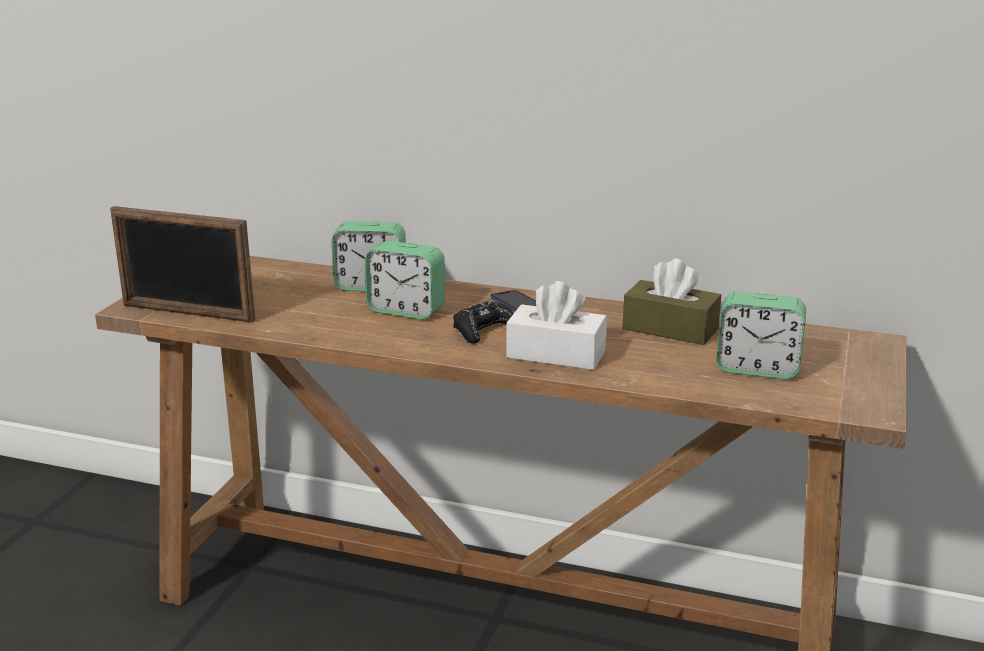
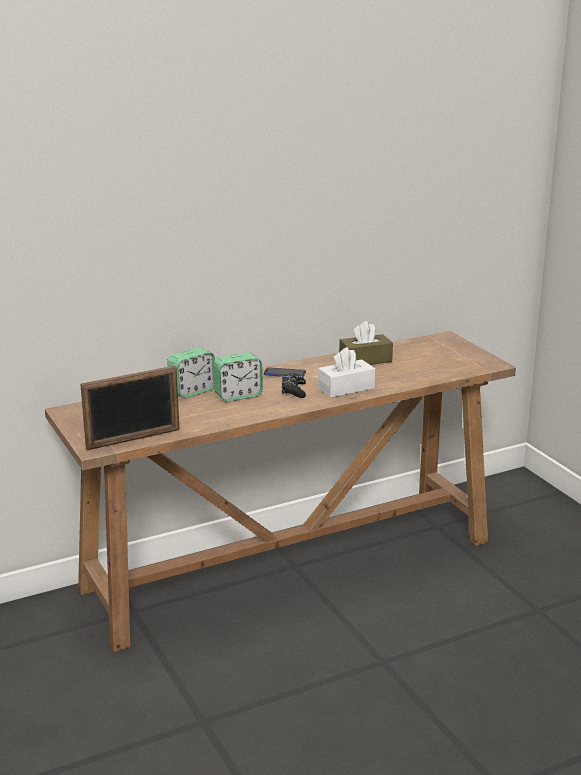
camera: 45 degrees left, 0 degrees up
alarm clock [716,291,806,379] -> none

